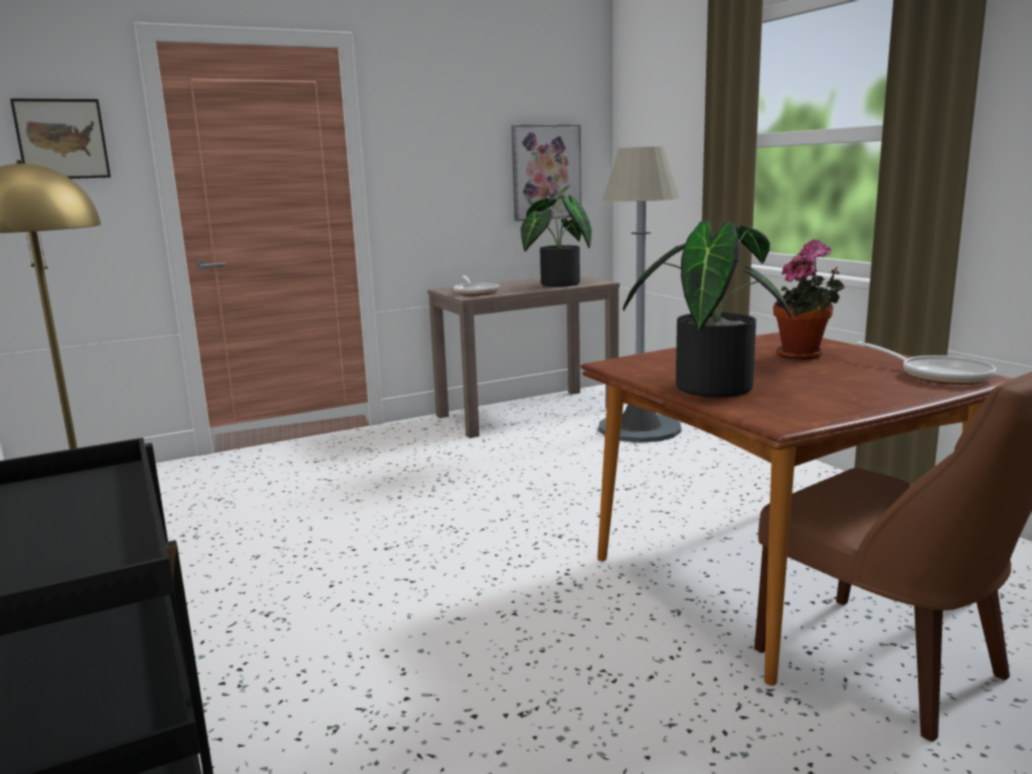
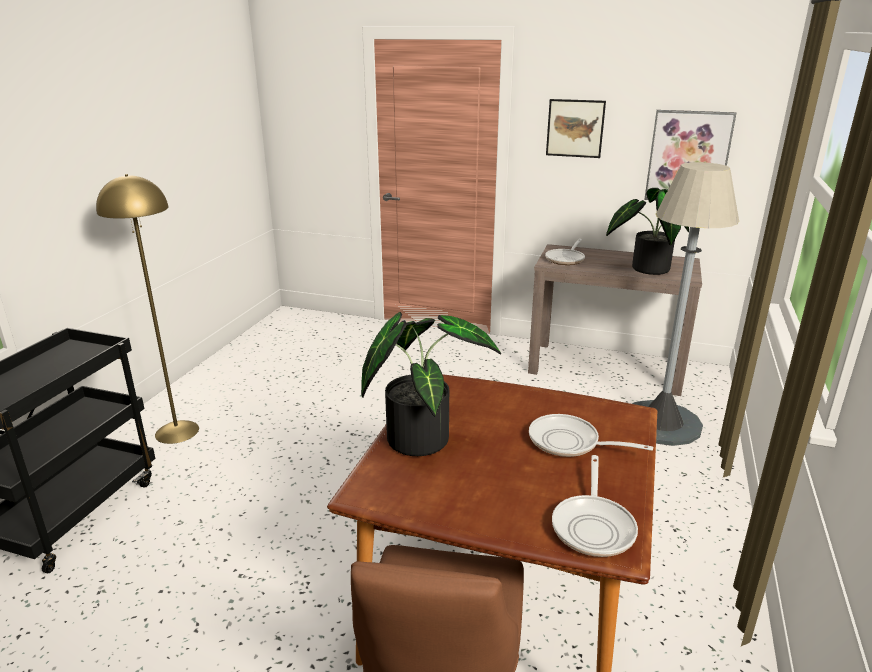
camera: 45 degrees right, 10 degrees up
picture [10,99,111,179] -> picture moved to [546,99,606,158]
potted plant [773,240,845,360] -> frying pan [529,414,653,457]

